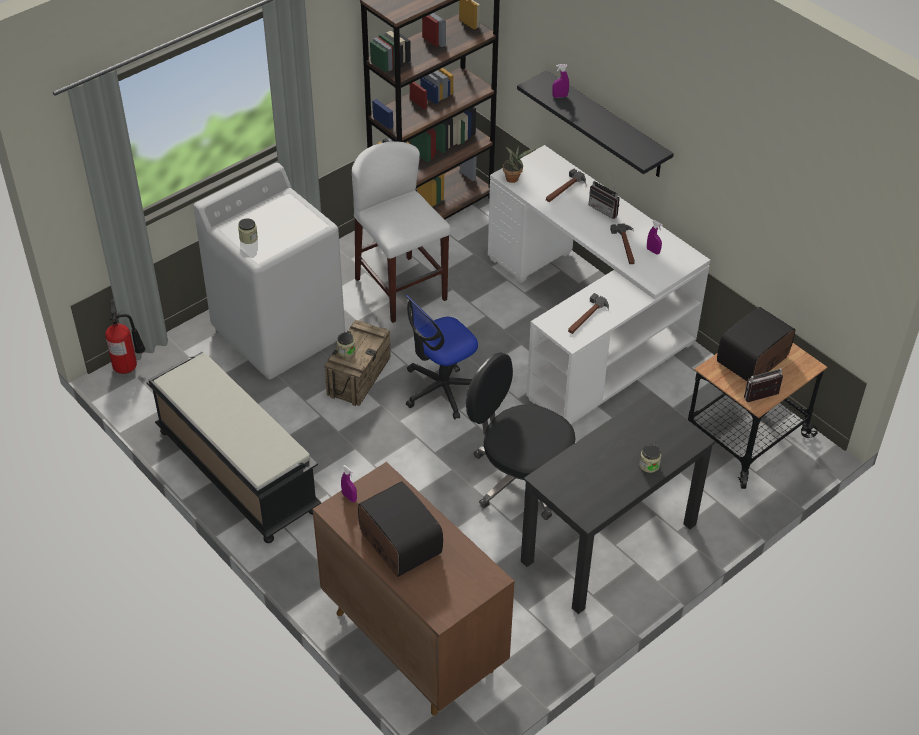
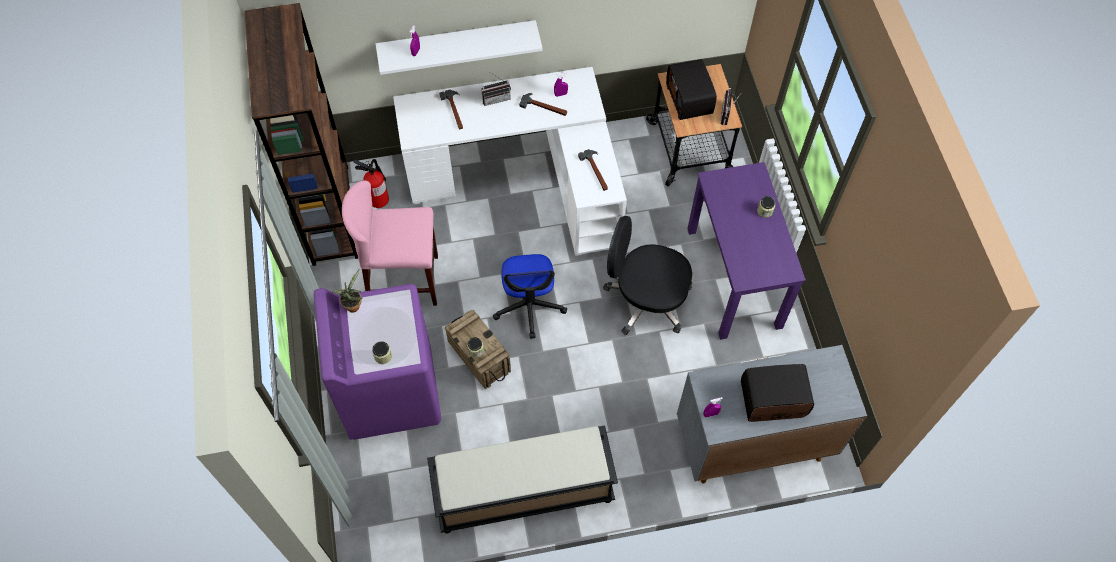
camera: 60 degrees left, 15 degrees up
fire extinguisher [105,299,146,374] -> fire extinguisher moved to [353,159,389,208]
white washing machine [193,163,345,379] -> purple washing machine [314,284,441,440]
brown cabinet [312,462,515,716] -> grey cabinet [677,345,867,484]
white stool [352,141,451,323] -> pink stool [342,180,438,306]
black office chair [466,352,575,520] -> black office chair turned 45 degrees clockwise [603,216,692,335]
potted plant [503,146,537,183] -> potted plant moved to [331,269,362,312]
black shelf [517,70,674,177] -> white shelf [376,20,543,75]
black desk [521,392,715,614] -> purple desk [687,162,806,340]

